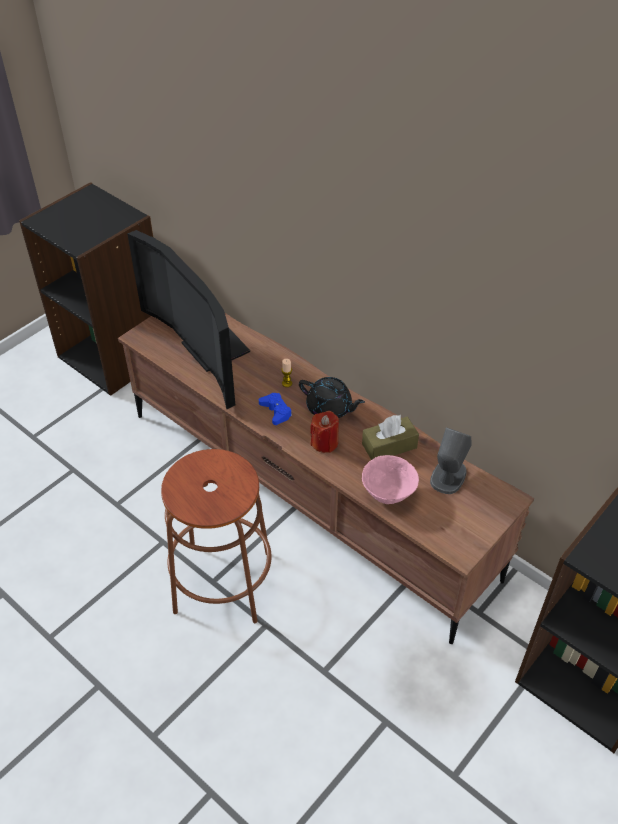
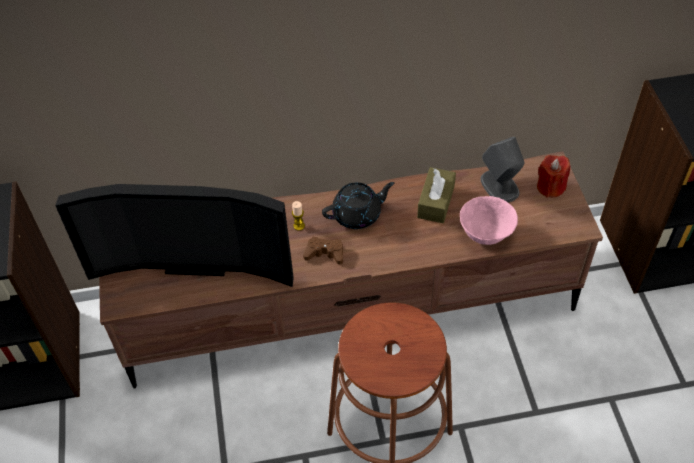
camera: 50 degrees left, 5 degrees up
blue game controller [259,393,292,425] -> brown game controller [303,237,343,264]
red candle [310,411,339,453] -> red candle moved to [537,155,570,198]

